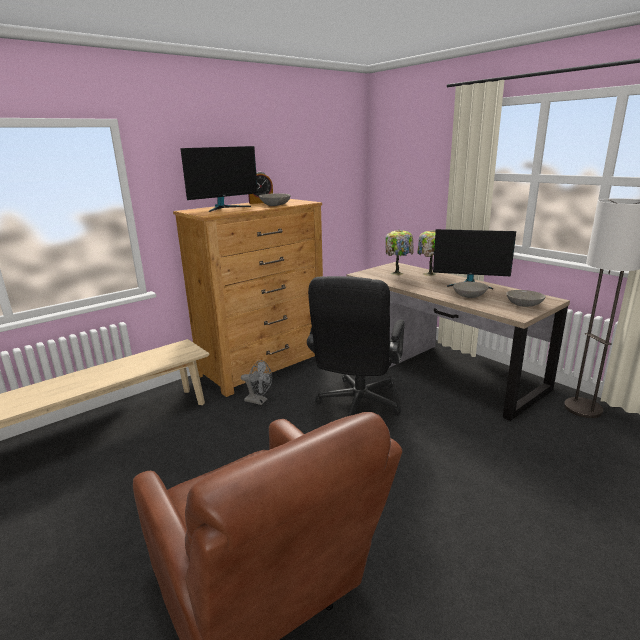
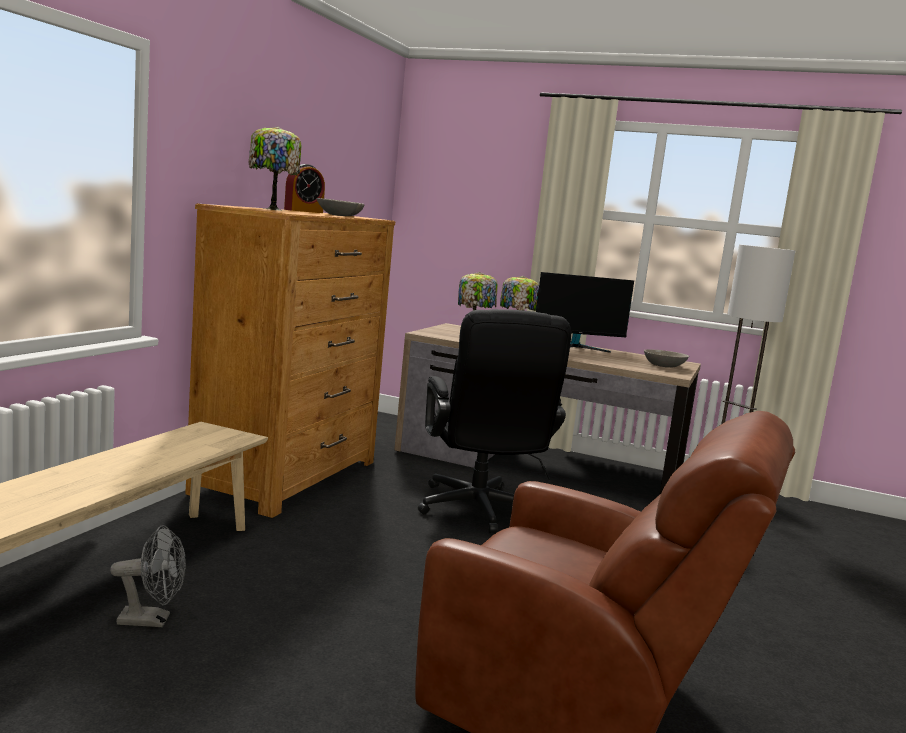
camera: 30 degrees left, 10 degrees down
monitor [180,146,258,212] -> table lamp [248,126,301,211]
grey fan [241,360,272,405] -> grey fan moved to [110,525,186,627]
grey bowl [453,282,488,298] -> none

